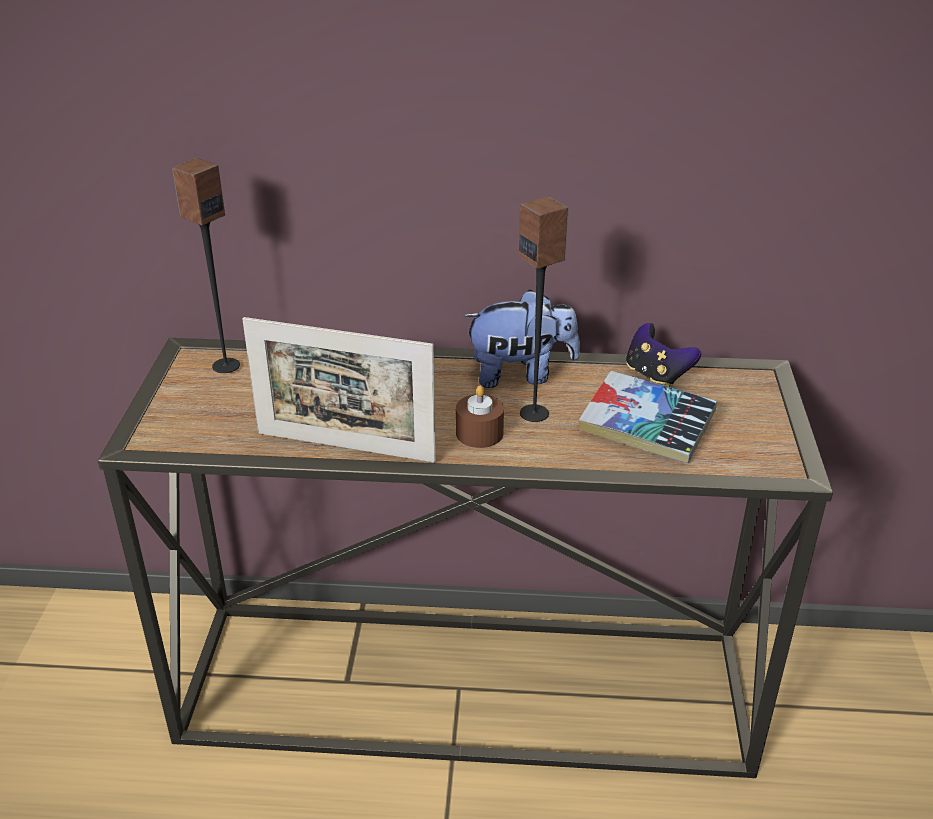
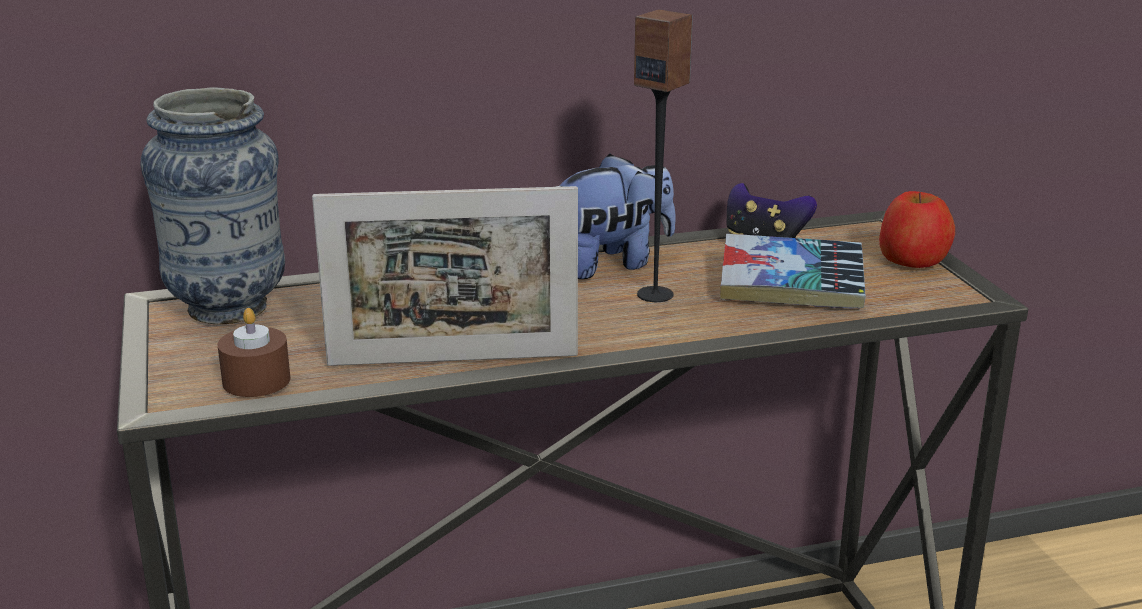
camera: 20 degrees left, 10 degrees down
speaker [172,158,240,373] -> vase [140,87,285,324]
brown candle [456,385,504,448] -> brown candle moved to [217,308,290,397]
none -> apple [879,191,955,268]

